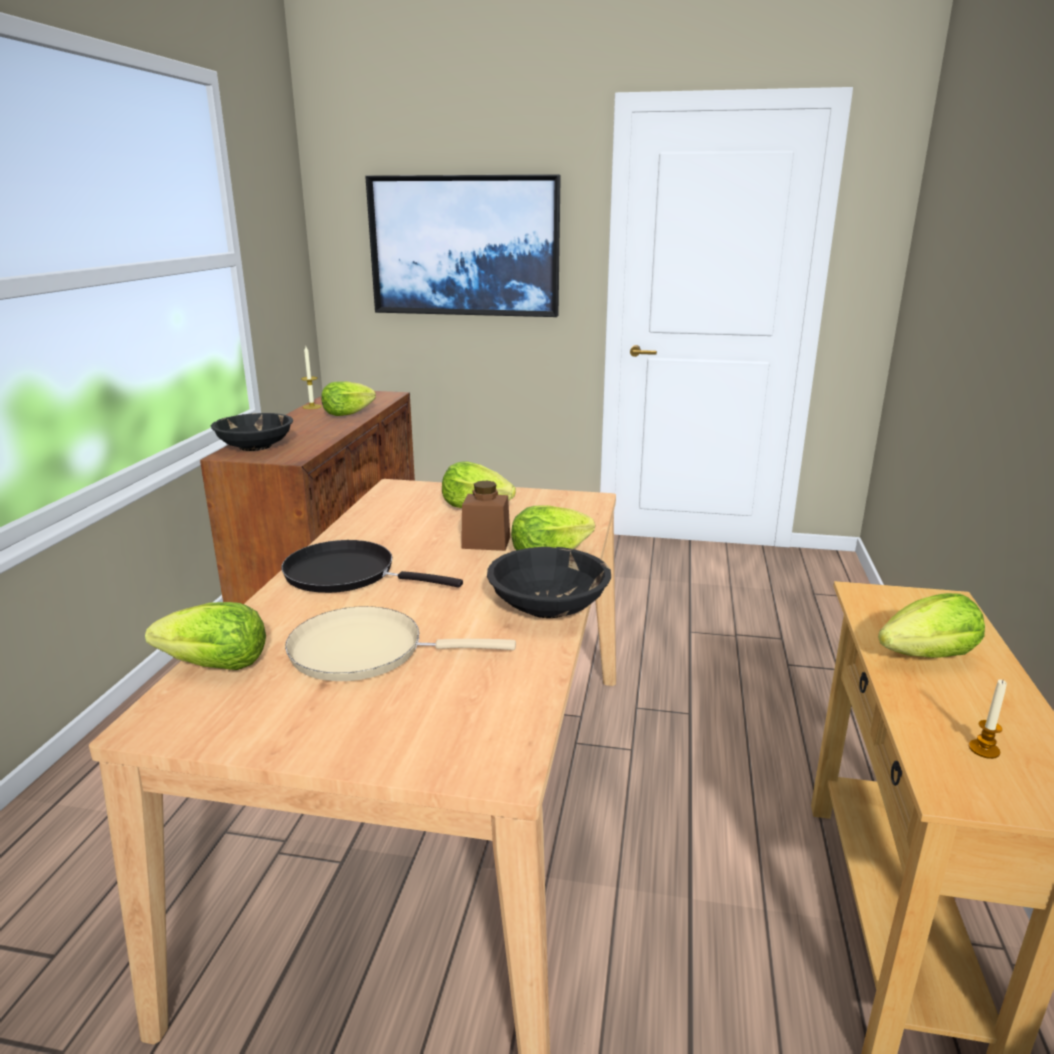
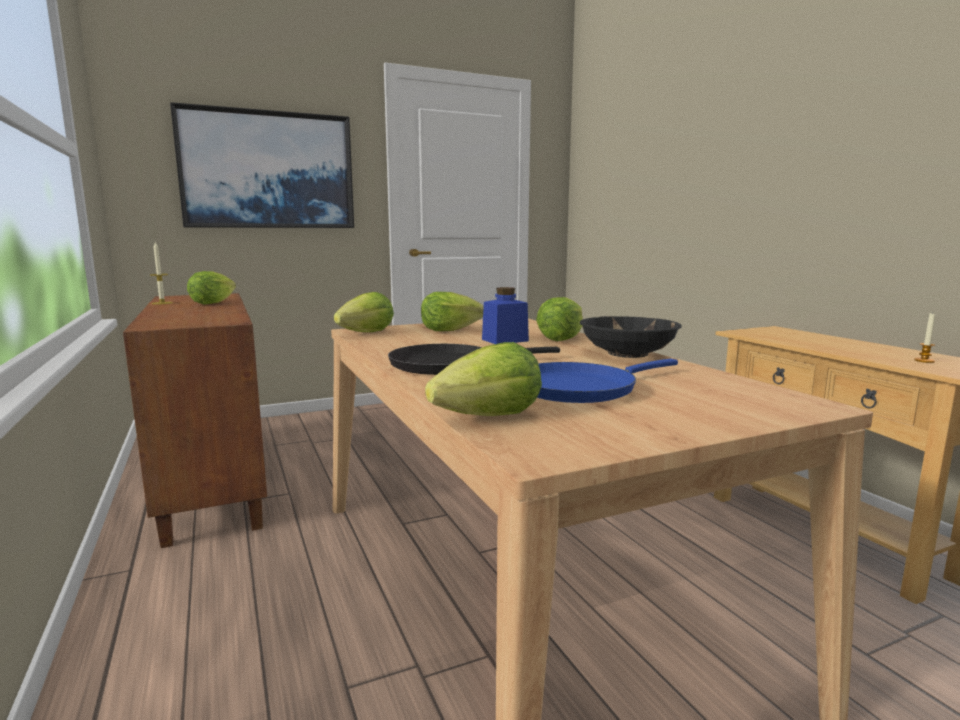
camera: 35 degrees left, 10 degrees down
black bowl [211,413,293,451] -> none
beige frying pan [285,606,516,681] -> blue frying pan [537,359,678,403]
brown jar [461,481,510,551] -> blue jar [482,287,529,344]
lettuce [878,593,985,658] -> lettuce moved to [334,292,394,332]

